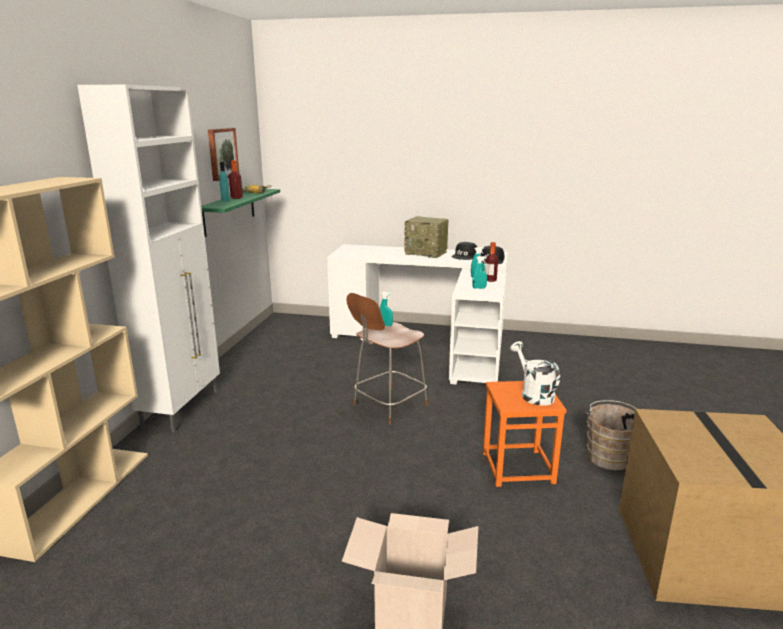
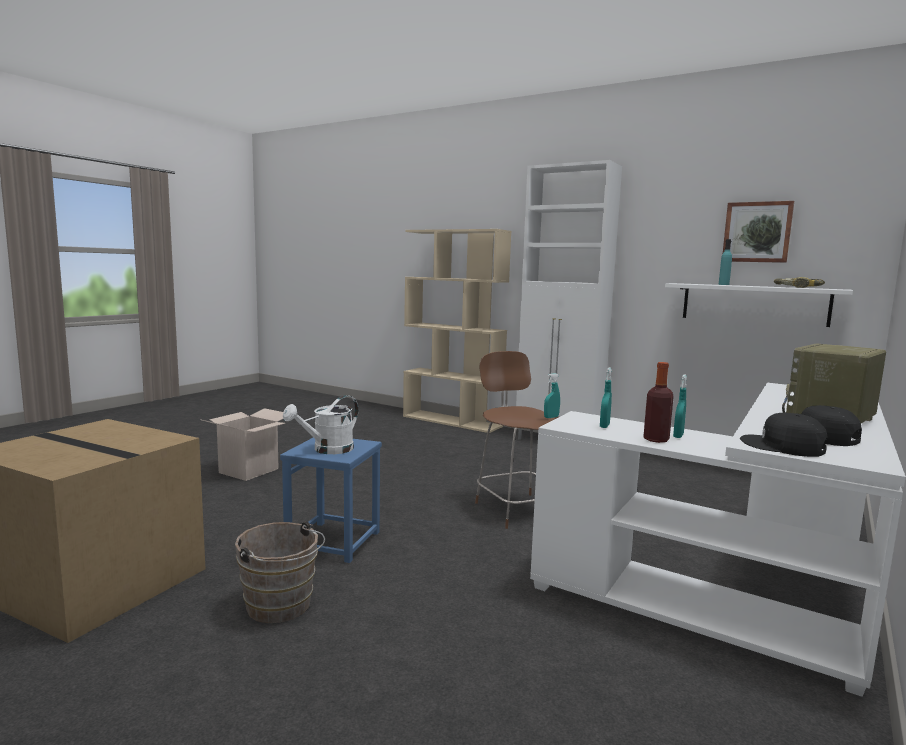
camera: 110 degrees right, 10 degrees down
green shelf [201,189,280,237] -> white shelf [665,283,853,327]
bottle [229,160,243,199] -> none
orange stool [483,381,566,487] -> blue stool [280,438,382,563]
white watering can [510,341,560,406] -> white watering can turned 135 degrees clockwise [283,395,358,454]

